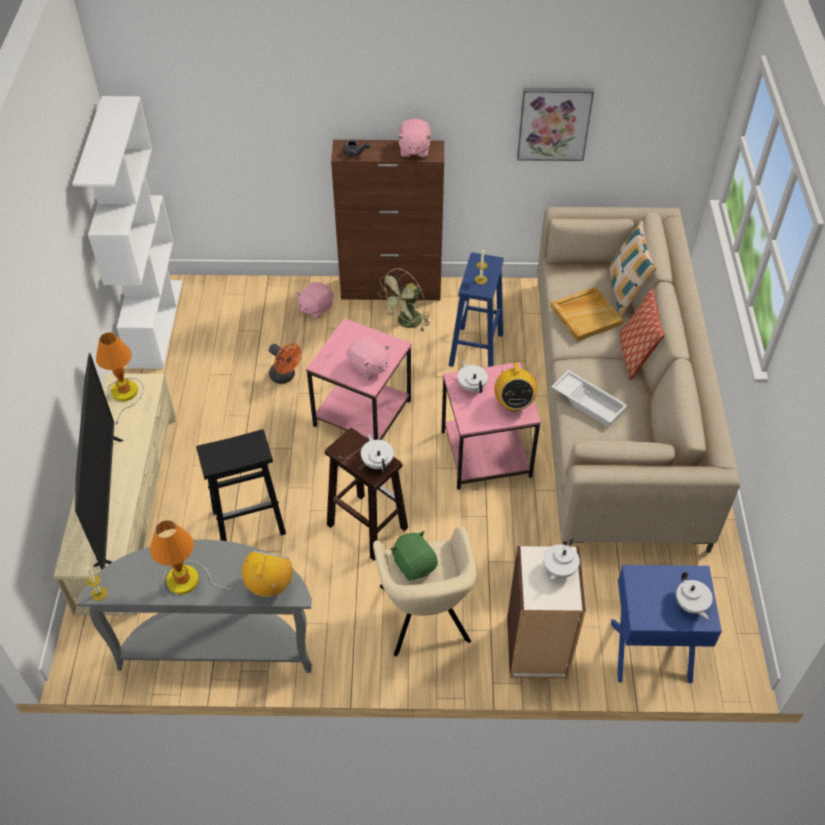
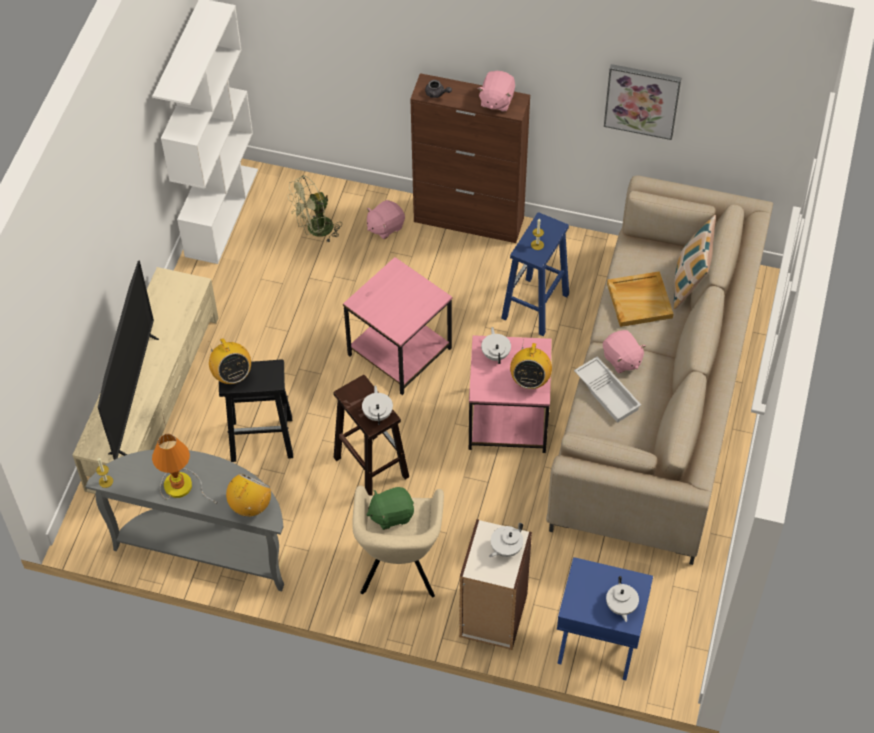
camera: 15 degrees right, 5 degrees up
table lamp [96,332,144,424] -> none
orange fan [269,343,302,384] -> none
pink plush toy [347,336,389,380] -> pink plush toy moved to [603,330,646,373]
green fan [378,268,430,332] -> green fan moved to [288,175,342,243]
green plush toy [390,531,438,581] -> green plush toy turned 90 degrees counterclockwise [366,487,414,530]
pillow [619,288,665,380] -> none
none -> radio [209,338,251,384]

